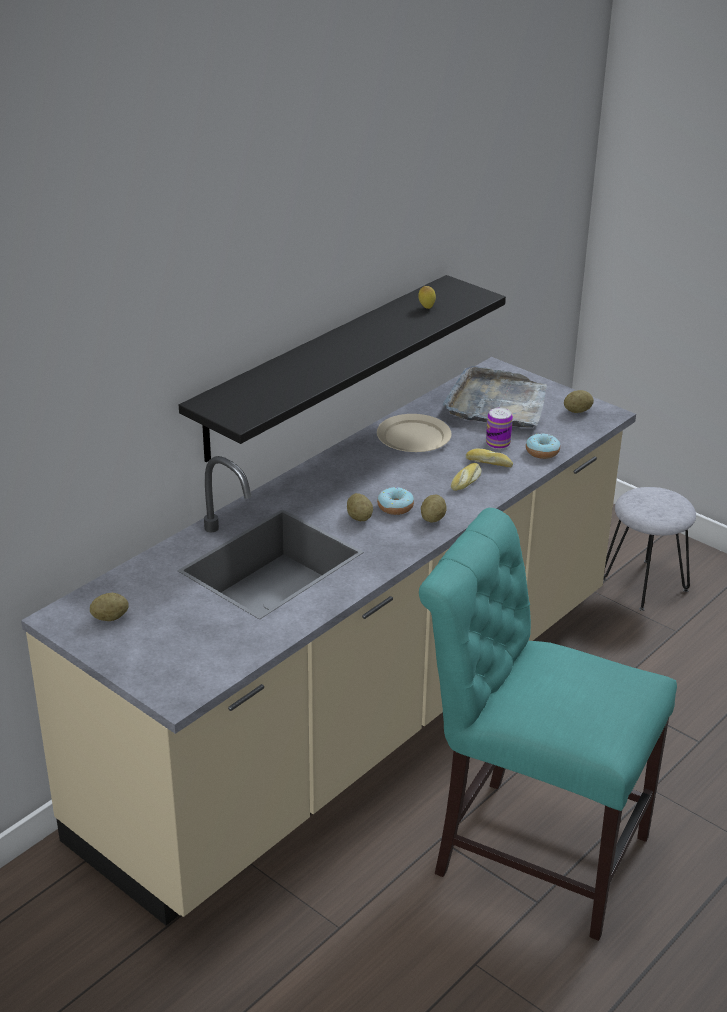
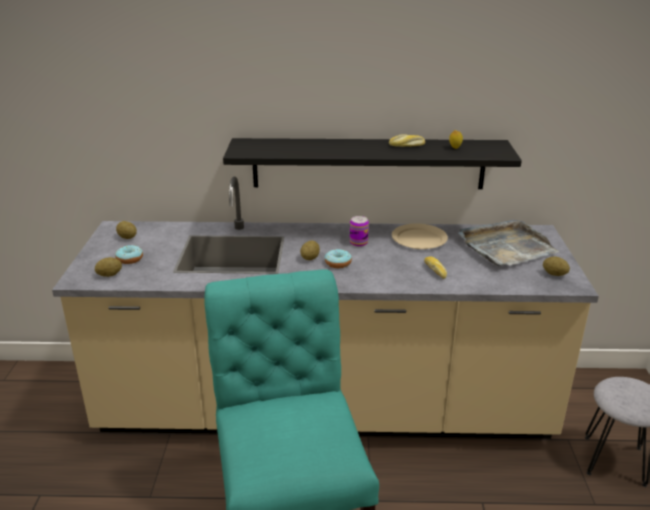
camera: 50 degrees right, 5 degrees down
potato [421,495,447,522] -> potato moved to [95,257,122,277]
bread [451,463,481,491] -> bread moved to [389,134,425,147]
can [486,408,513,449] -> can moved to [350,216,369,247]
donut [526,434,560,459] -> donut moved to [115,245,143,264]

